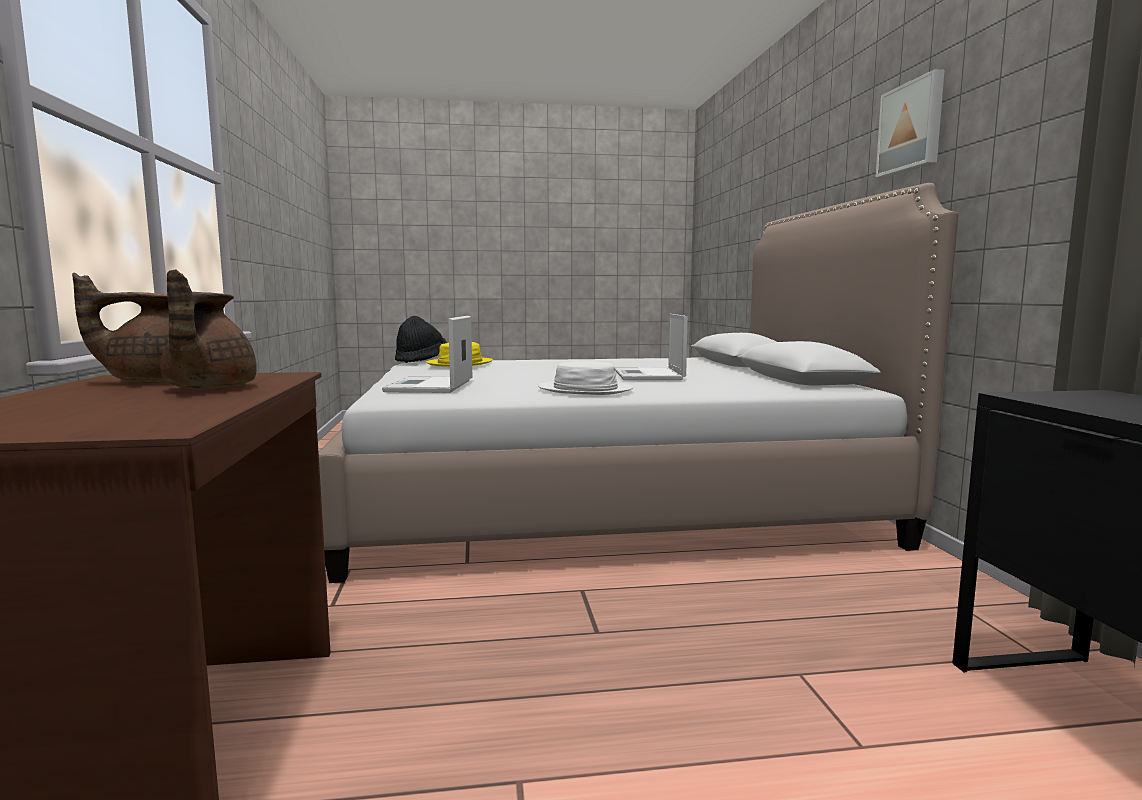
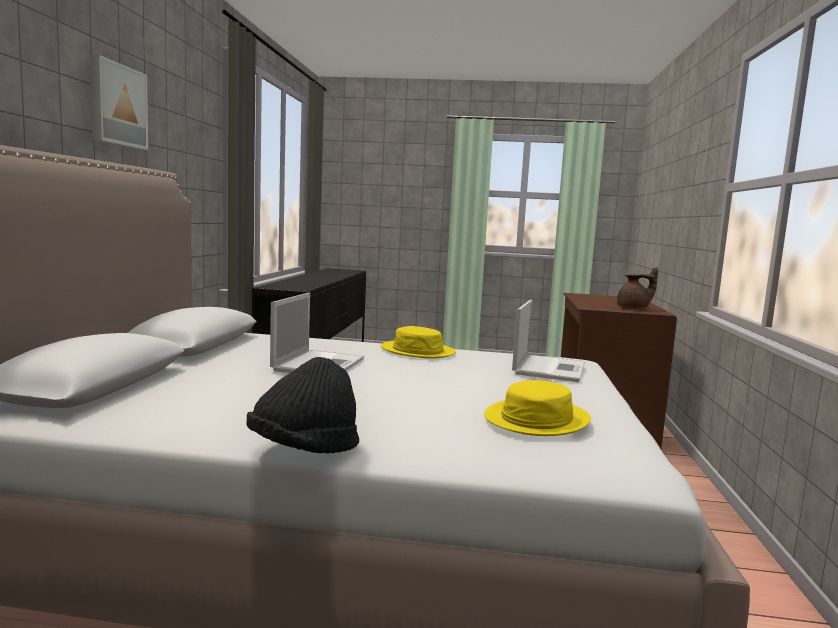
camera: 165 degrees left, 0 degrees up
brown teapot [160,269,257,389] -> none
black hat [395,316,447,363] -> black hat moved to [247,357,359,454]
white hat [538,361,634,395] -> yellow hat [381,326,456,359]

